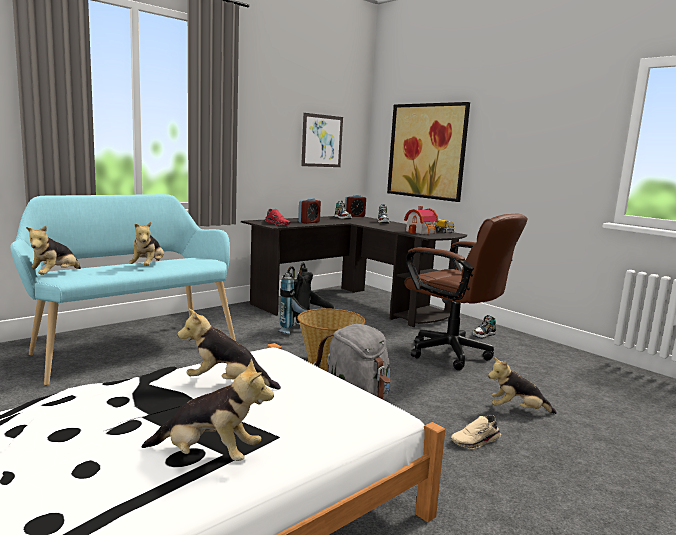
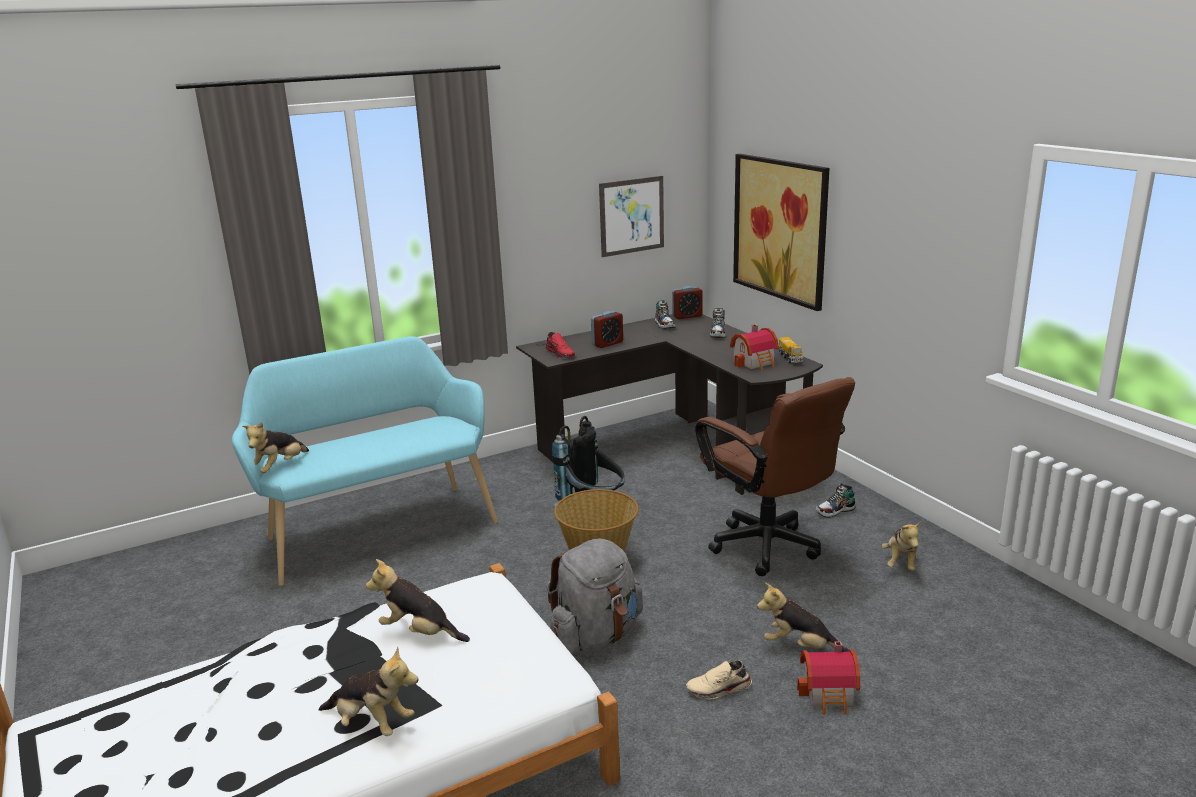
camera: 15 degrees right, 10 degrees up
plush toy [129,222,164,266] -> plush toy moved to [882,521,921,571]
none -> toy house [797,641,860,715]

